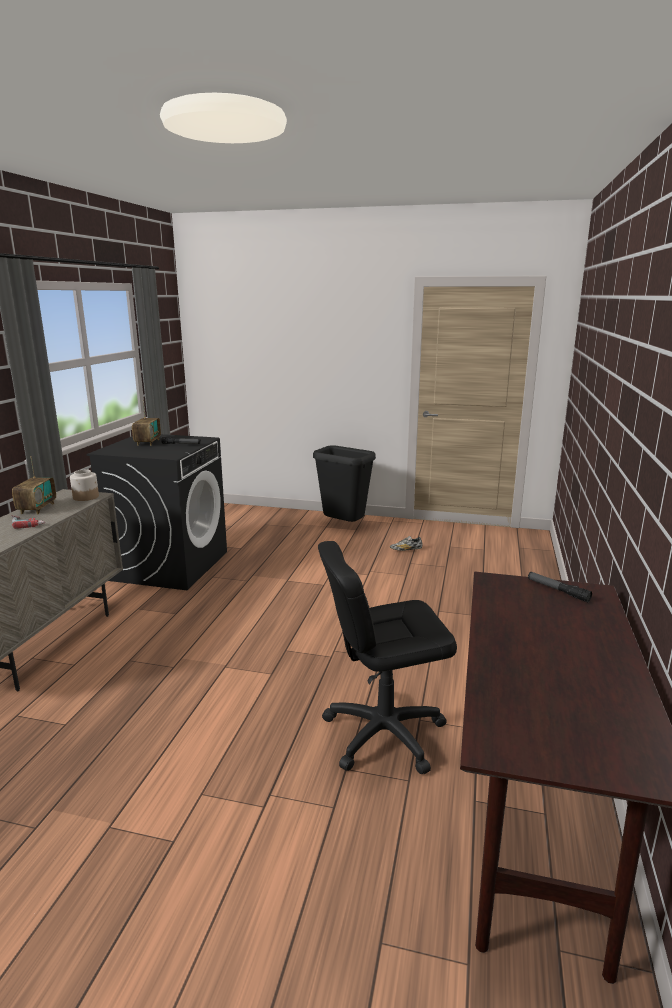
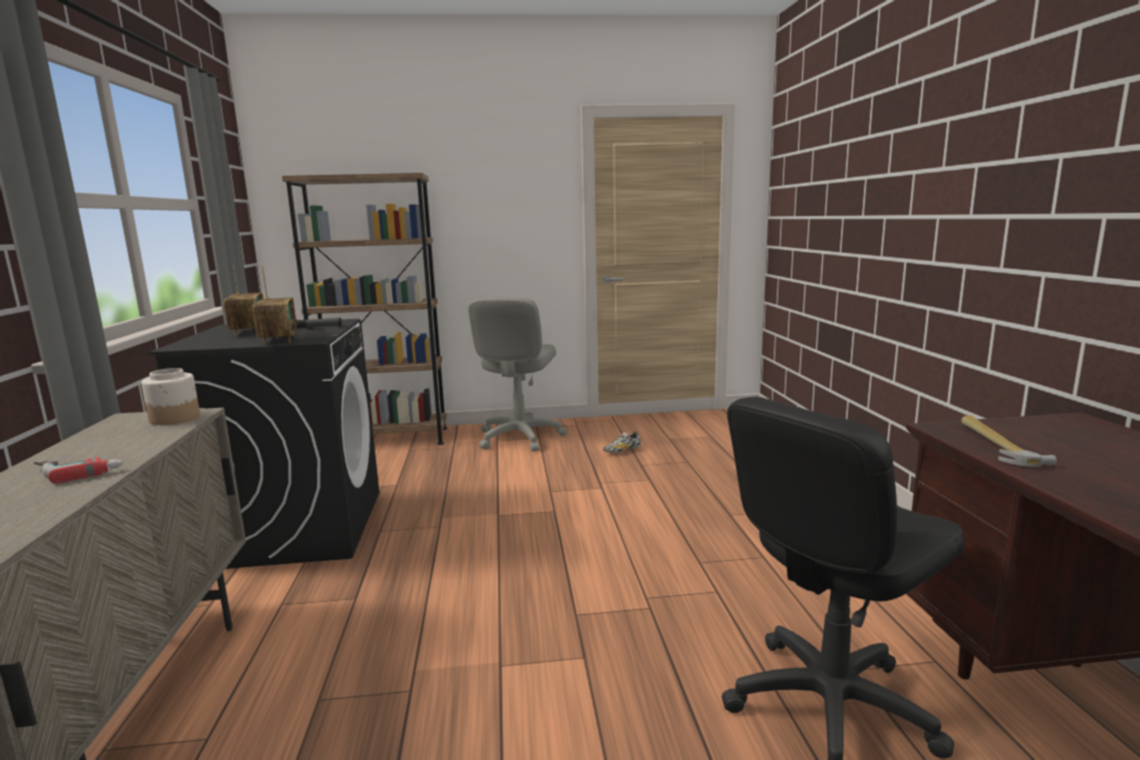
camera: 20 degrees left, 5 degrees down
radio [12,456,56,515] -> radio moved to [253,267,297,345]
black trash can [313,445,376,522] -> grey office chair [468,297,567,452]
flashlight [528,572,592,602] -> none
none -> brown bookcase [282,173,447,445]
none -> hammer [961,415,1057,467]

